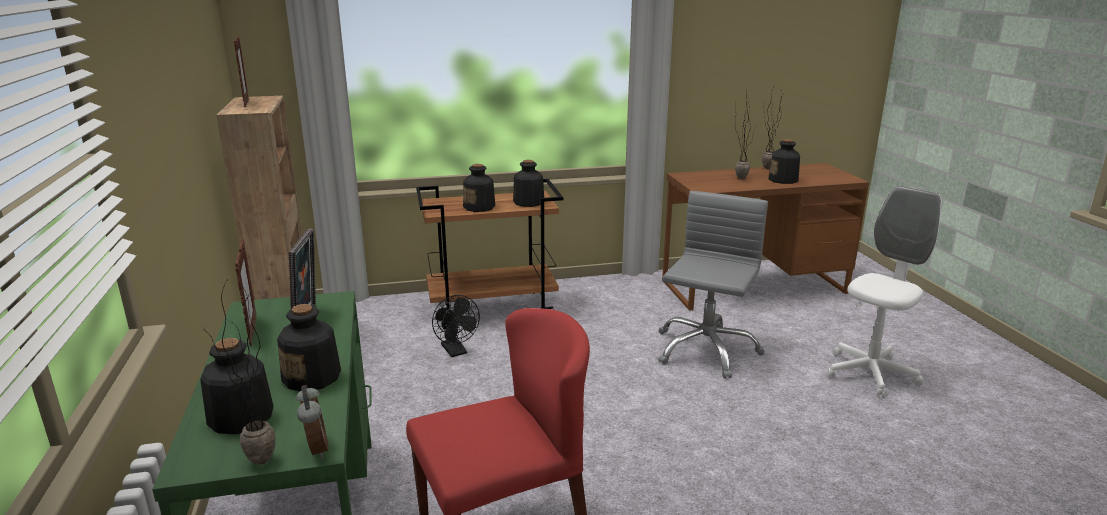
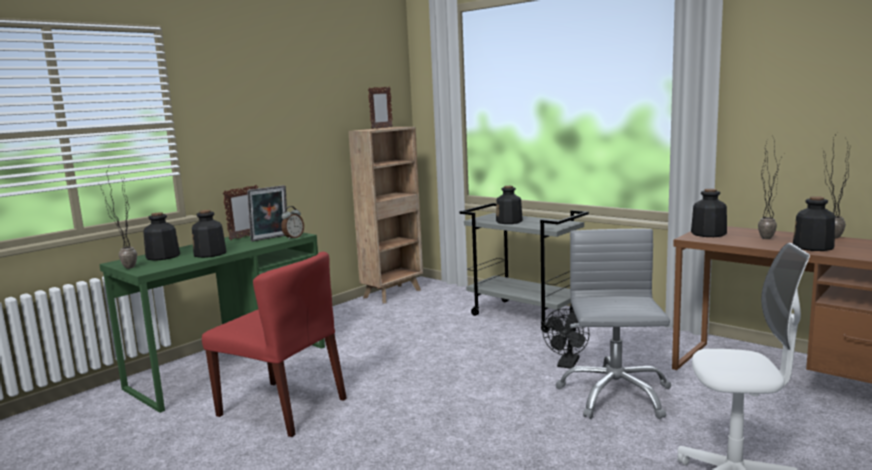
camera: 55 degrees right, 10 degrees down
alarm clock [296,385,328,459] -> alarm clock moved to [281,206,304,240]
brown cart [416,179,563,329] -> grey cart [459,203,589,333]
black fan [432,295,480,357] -> black fan moved to [542,309,590,369]
bottle [513,160,544,207] -> bottle moved to [691,189,727,237]
grey office chair [659,191,768,379] -> grey office chair turned 75 degrees counterclockwise [556,229,671,419]

